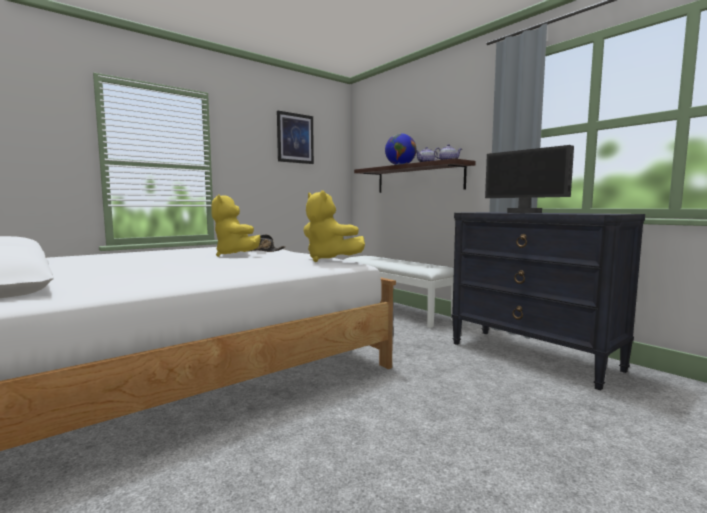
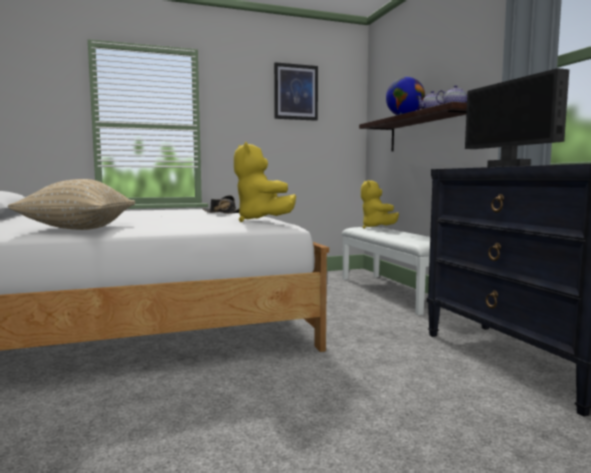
camera: 20 degrees right, 0 degrees up
yellow plush toy [211,194,261,257] -> yellow plush toy moved to [361,180,399,229]
none -> beige pillow [8,179,135,230]

